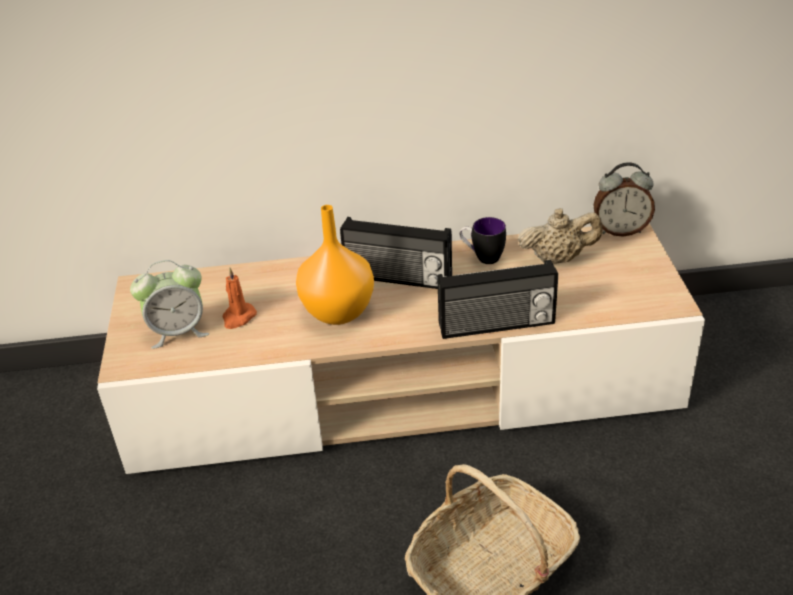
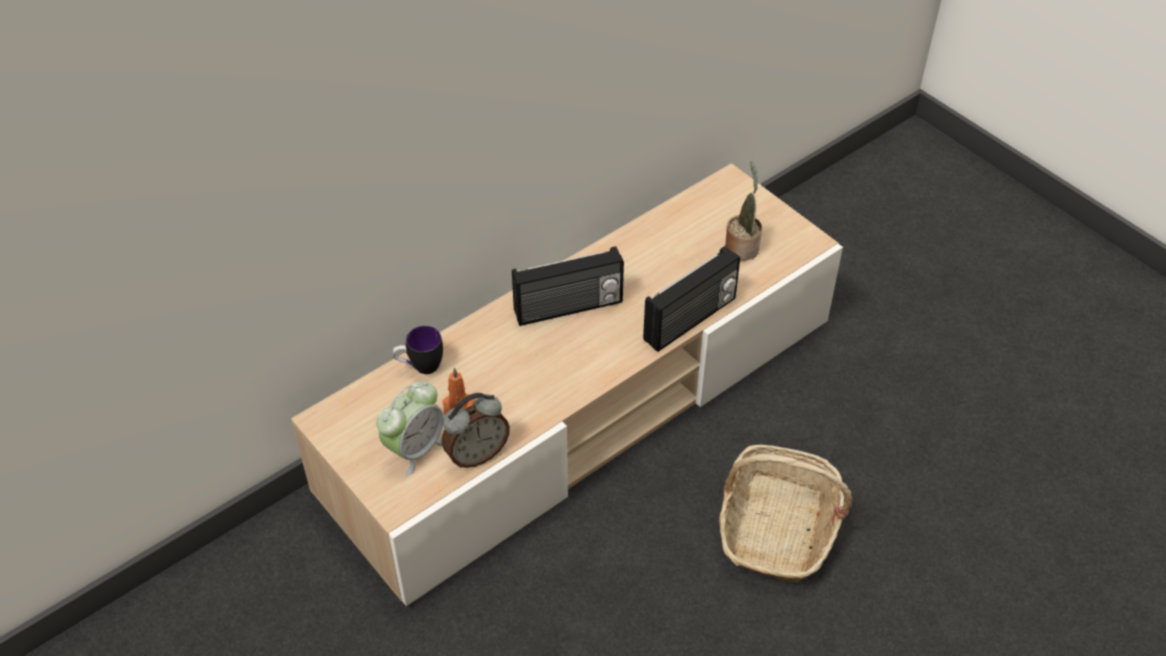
camera: 35 degrees left, 10 degrees up
orange vase [296,205,374,325] -> none
mug [460,217,506,264] -> mug moved to [392,326,443,374]
beige teapot [518,208,602,264] -> none
alarm clock [593,162,655,237] -> alarm clock moved to [442,393,510,468]
none -> potted plant [725,161,762,261]

